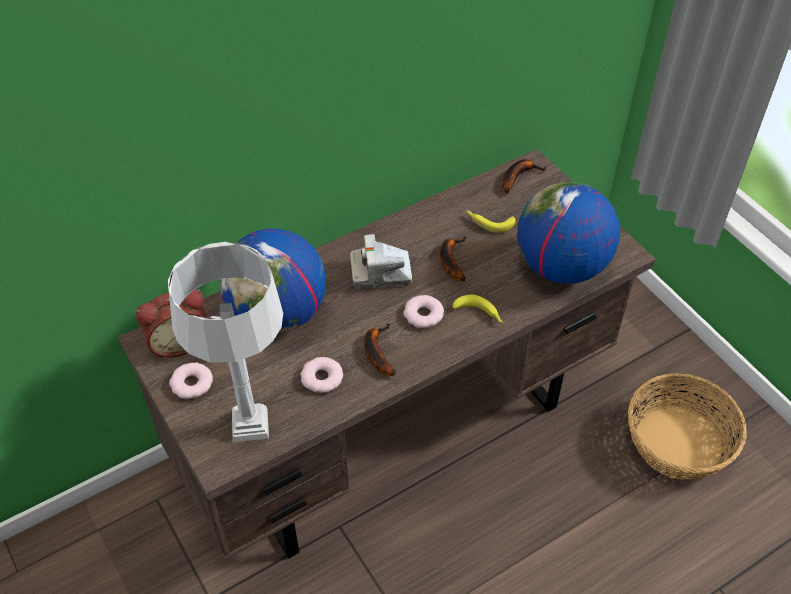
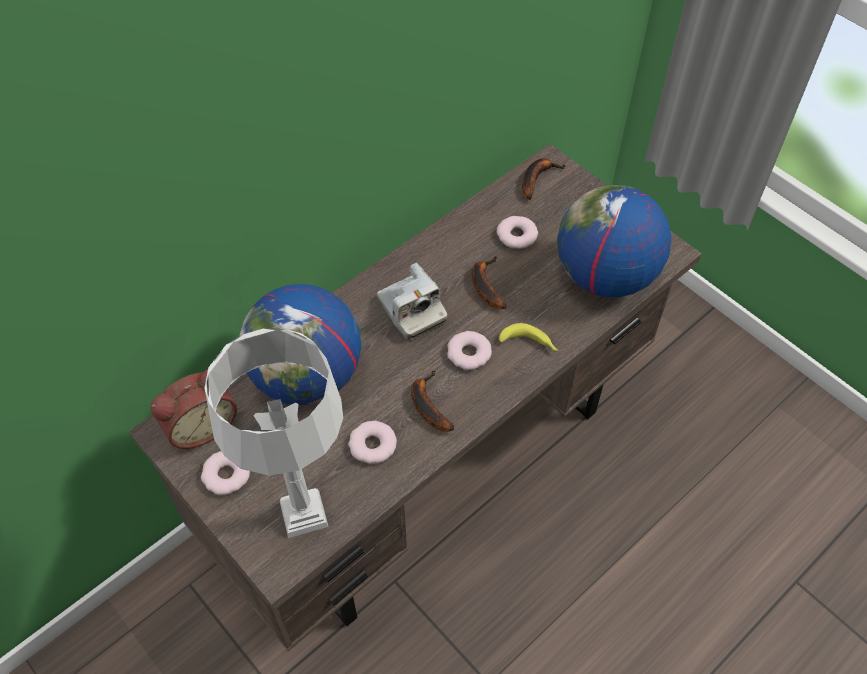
camera: 10 degrees left, 5 degrees up
camera [350,234,412,289] -> camera turned 105 degrees counterclockwise [377,263,447,341]
banana [466,210,516,233] -> donut [497,216,538,249]
basket [628,373,747,480] -> none

